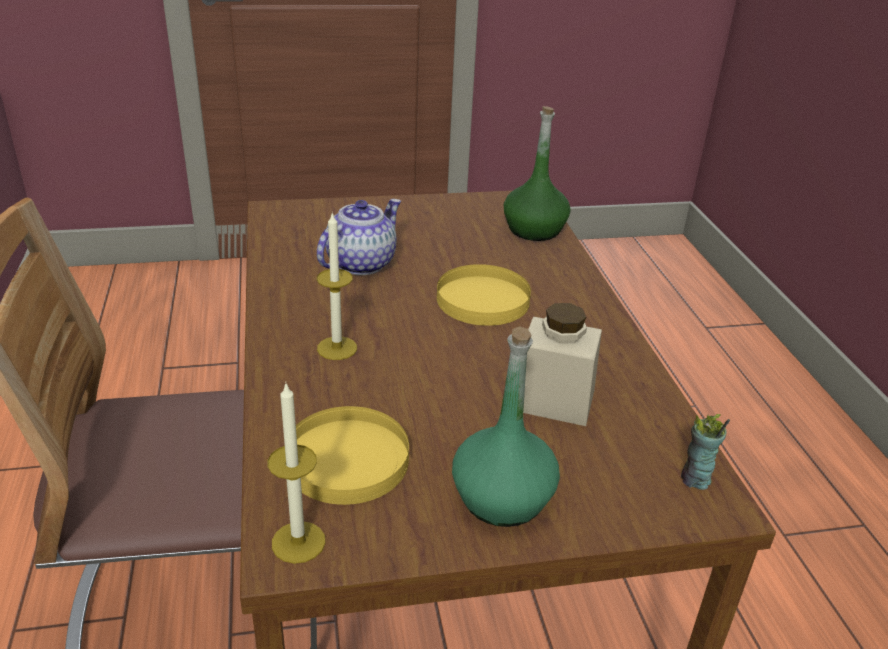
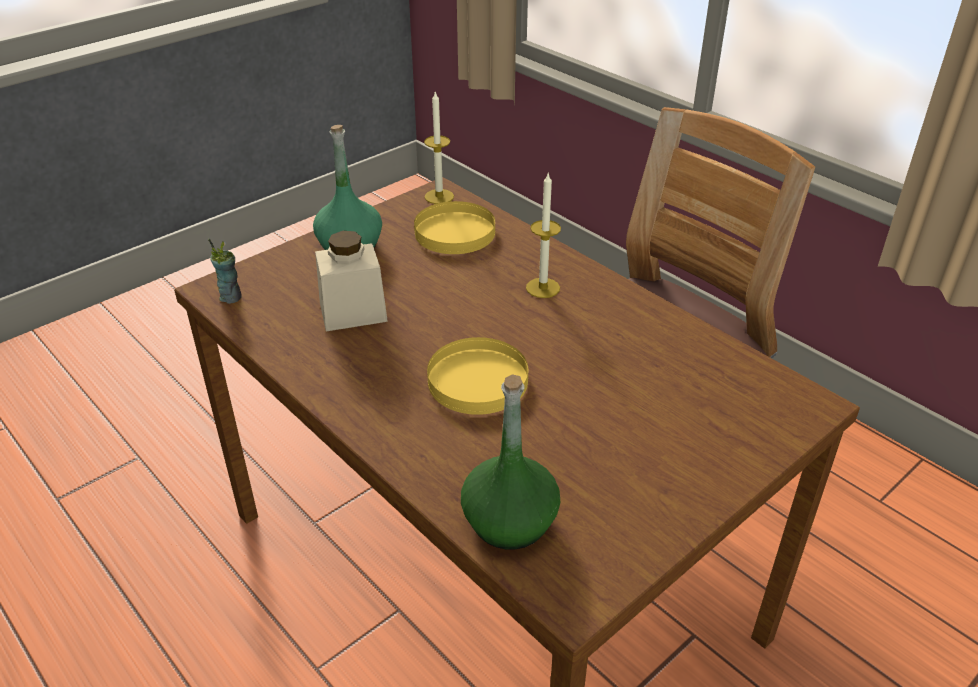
camera: 150 degrees right, 5 degrees up
teapot [317,199,401,275] -> none

